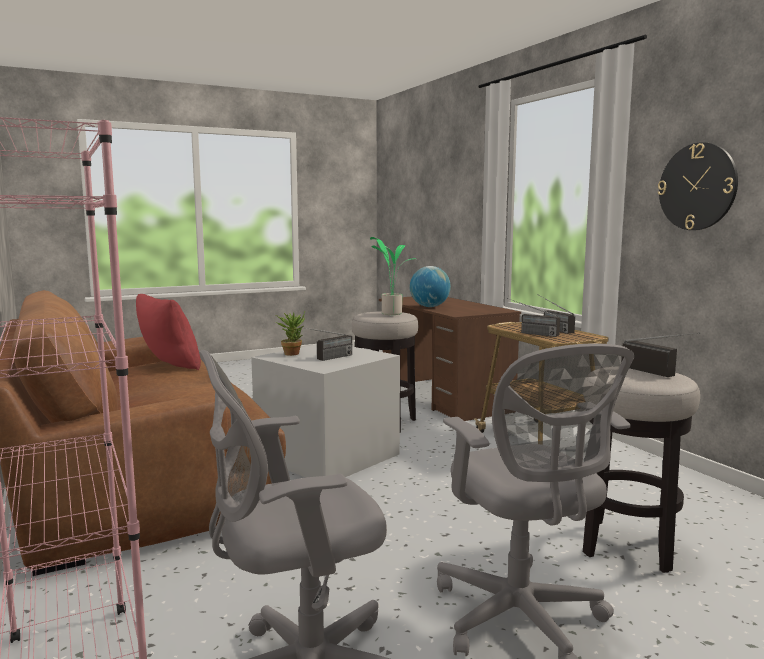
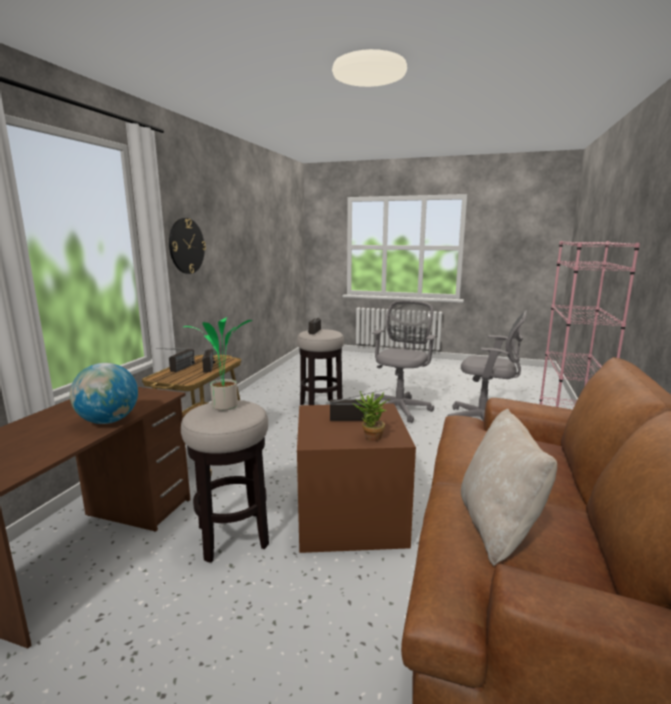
camera: 135 degrees left, 5 degrees up
red pillow [136,294,201,370] -> beige pillow [461,409,557,566]
grey storage box [251,344,400,478] -> brown storage box [297,403,416,553]

